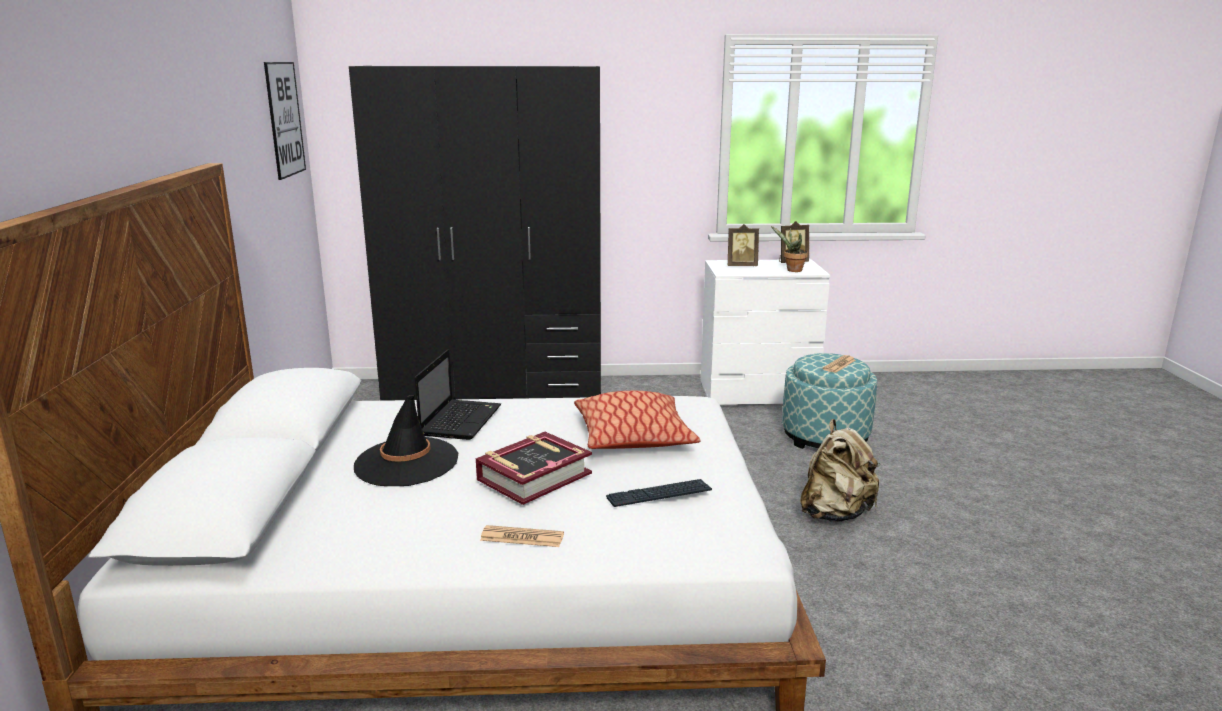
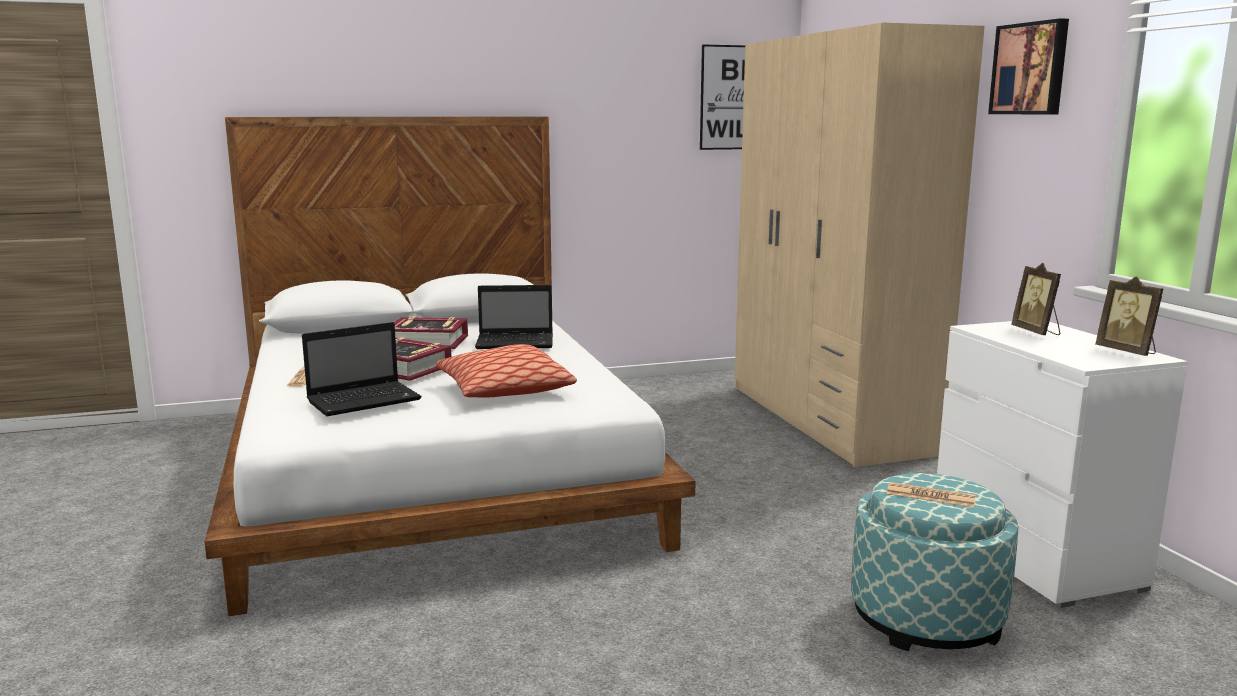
camera: 75 degrees right, 5 degrees down
black wardrobe [349,66,601,401] -> beige wardrobe [735,23,985,467]
black hat [354,395,458,486] -> book [394,317,468,349]
keyboard [606,479,712,507] -> laptop [302,322,422,416]
potted plant [771,226,808,272] -> none
beige backpack [800,419,879,522] -> none
none -> picture [988,18,1069,114]

